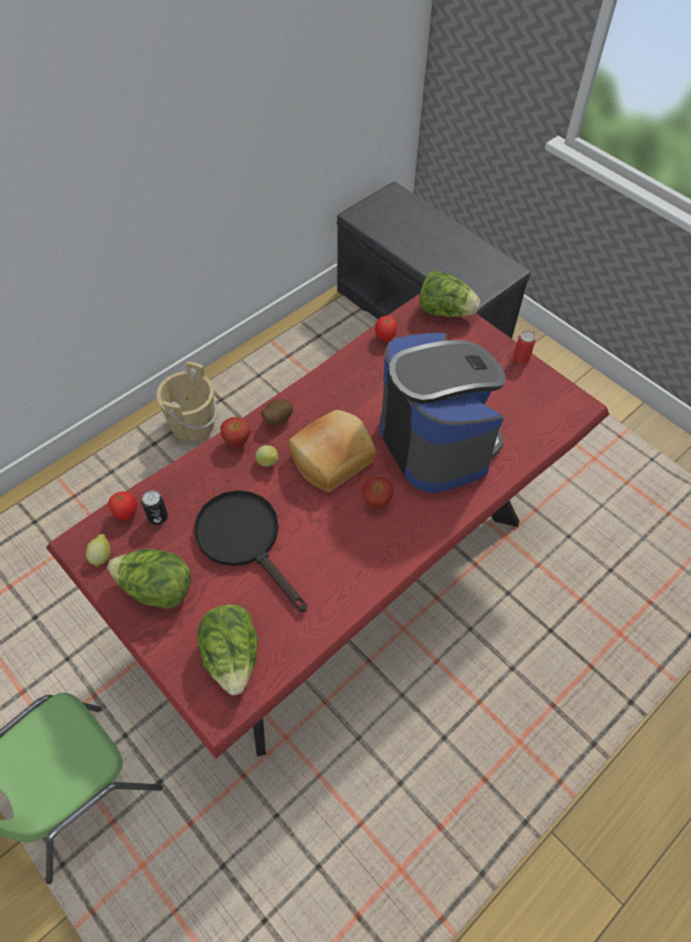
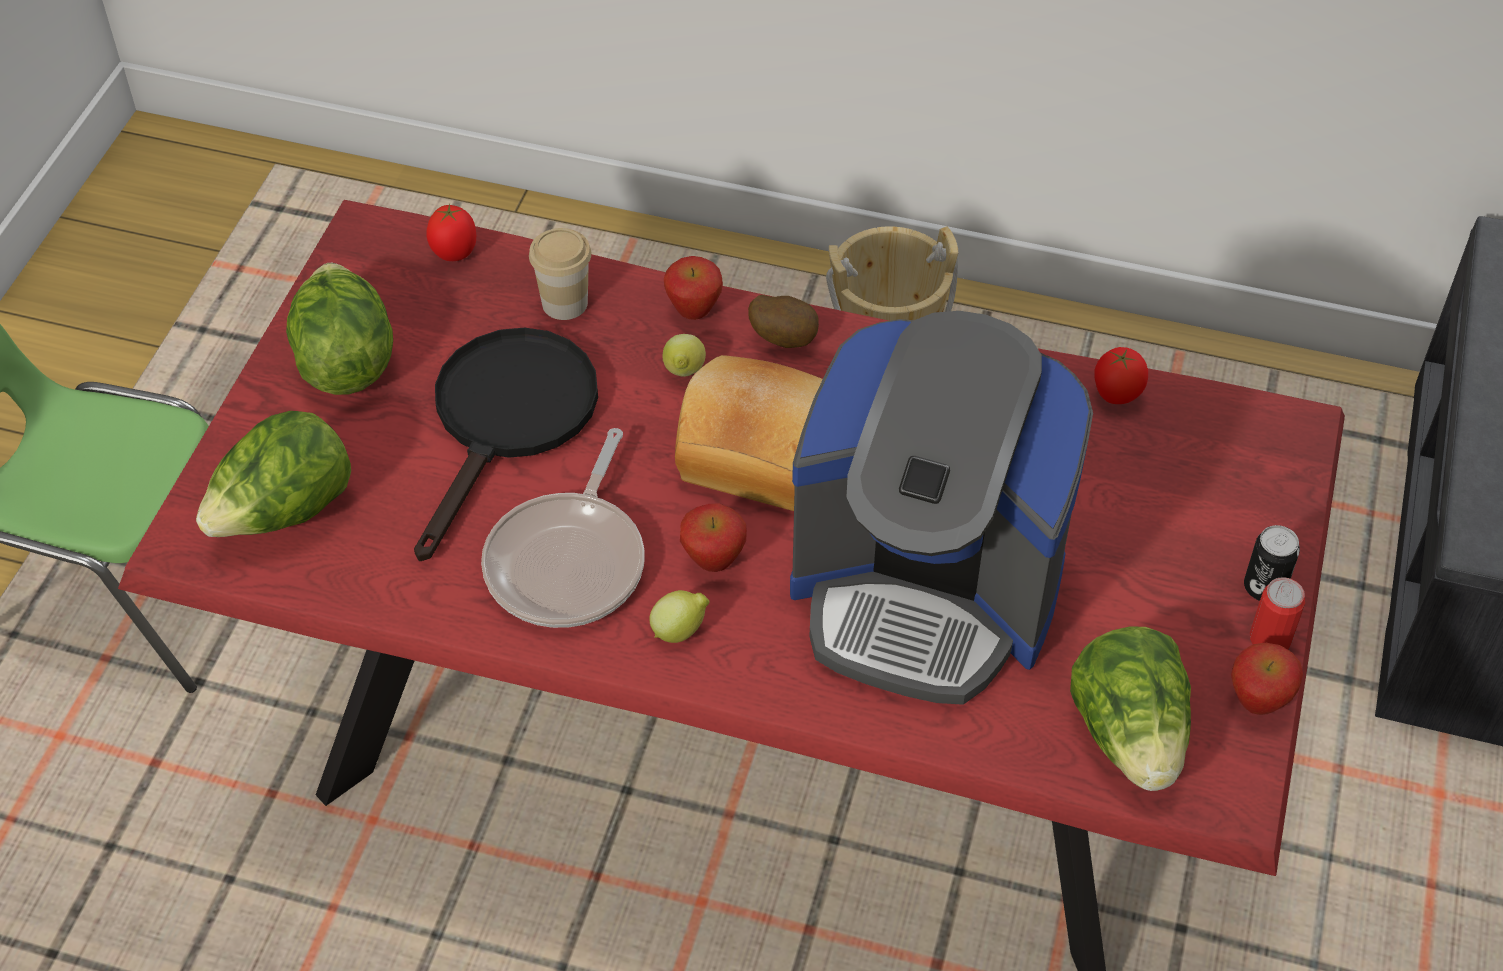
camera: 60 degrees right, 5 degrees down
lemon [86,534,110,567] -> lemon moved to [649,590,710,643]
can [141,490,168,525] -> can moved to [1244,525,1300,601]
coffee machine [379,333,506,493] -> coffee machine turned 75 degrees clockwise [790,311,1093,705]
lettuce [419,271,480,317] -> lettuce moved to [1070,627,1191,791]
none -> frying pan [481,428,645,628]
none -> cup [529,228,591,320]
none -> apple [1231,643,1303,715]

